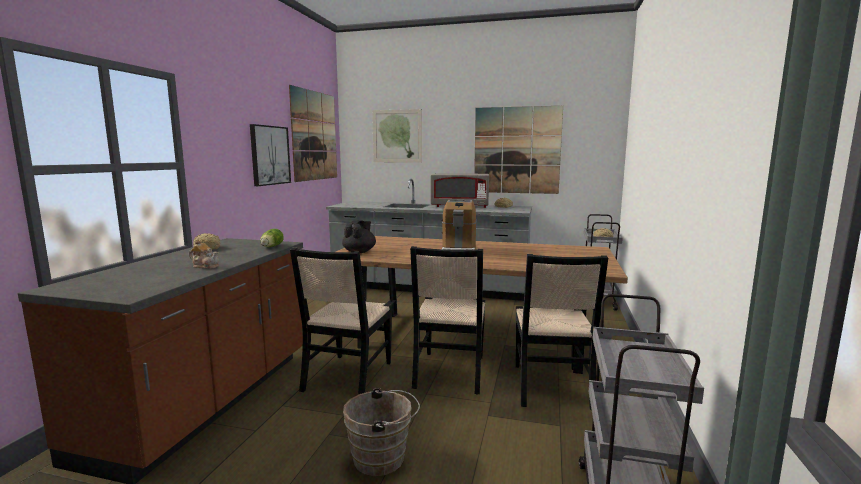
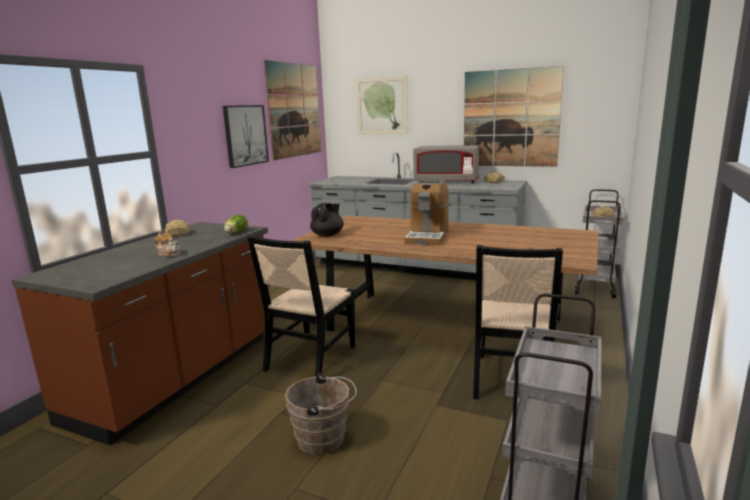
camera: 10 degrees right, 5 degrees up
chair [410,246,485,394] -> none

